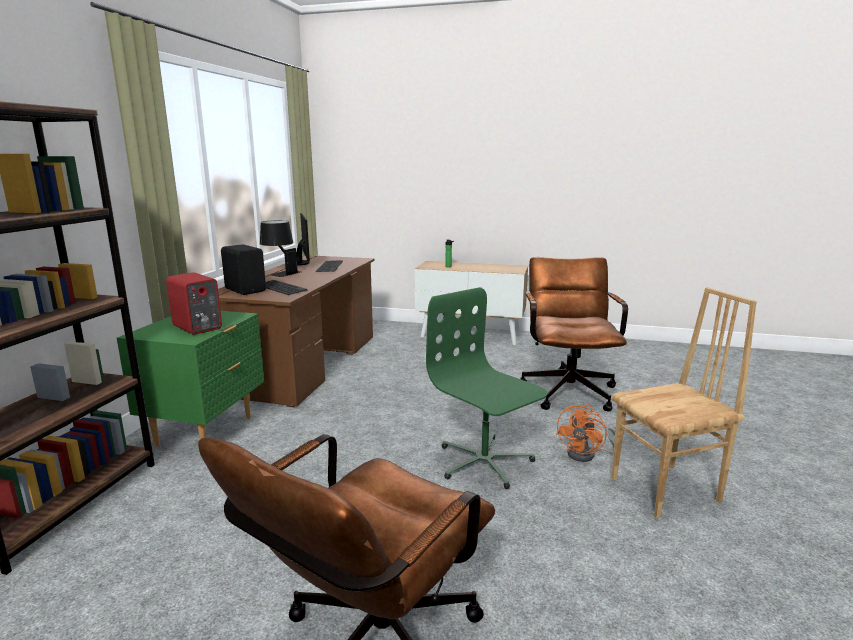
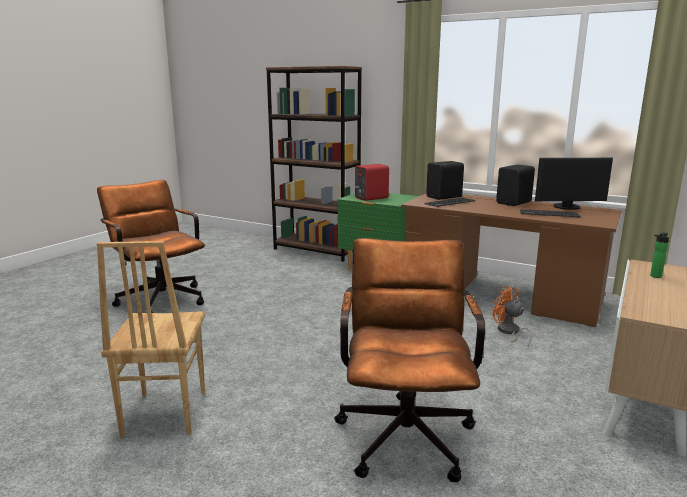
camera: 105 degrees right, 0 degrees up
black table lamp [260,220,300,277] -> black speaker [496,164,535,206]
green office chair [426,287,548,489] -> none
brown office chair [520,257,628,412] -> brown office chair turned 105 degrees counterclockwise [334,238,485,482]
orange fan [556,404,615,462] -> orange fan moved to [493,285,532,348]

